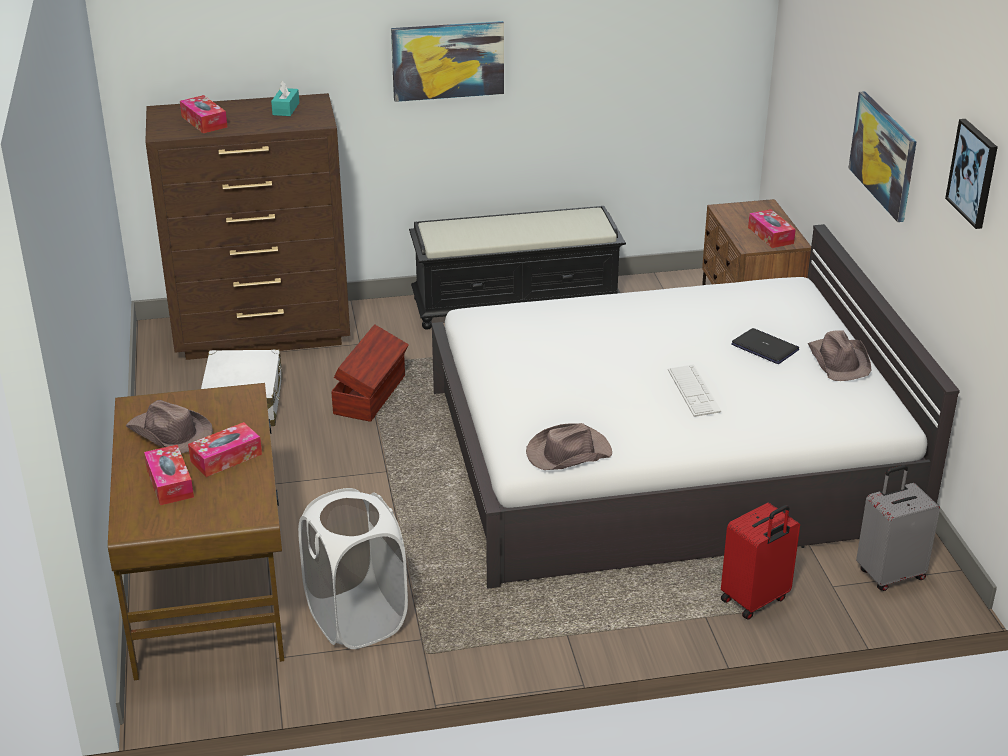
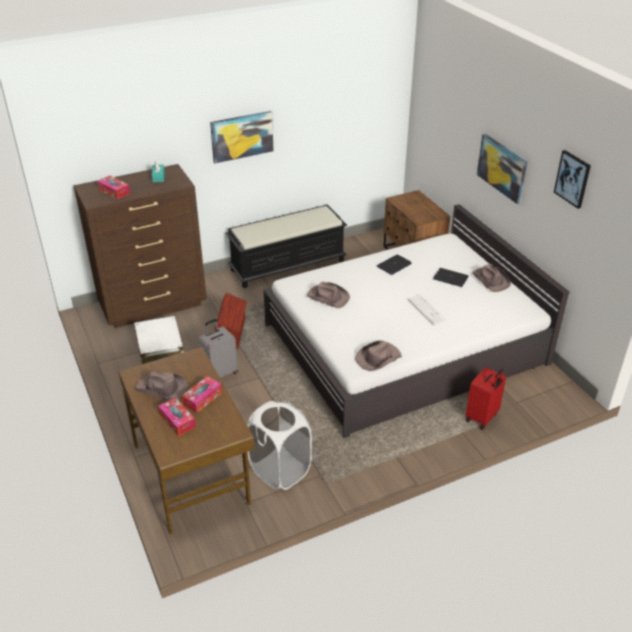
camera: 15 degrees left, 5 degrees up
tissue box [748,209,796,248] -> none
grey suitcase [856,465,940,591] -> grey suitcase moved to [199,319,238,378]
none -> brown hat [307,282,350,308]
none -> laptop [377,255,412,275]

